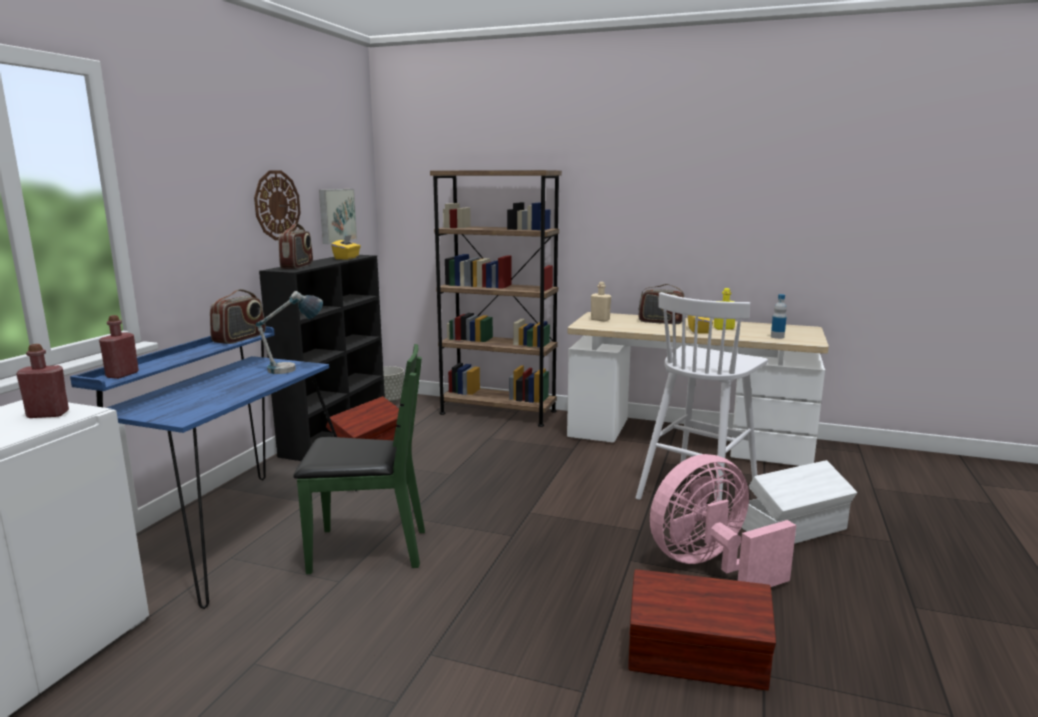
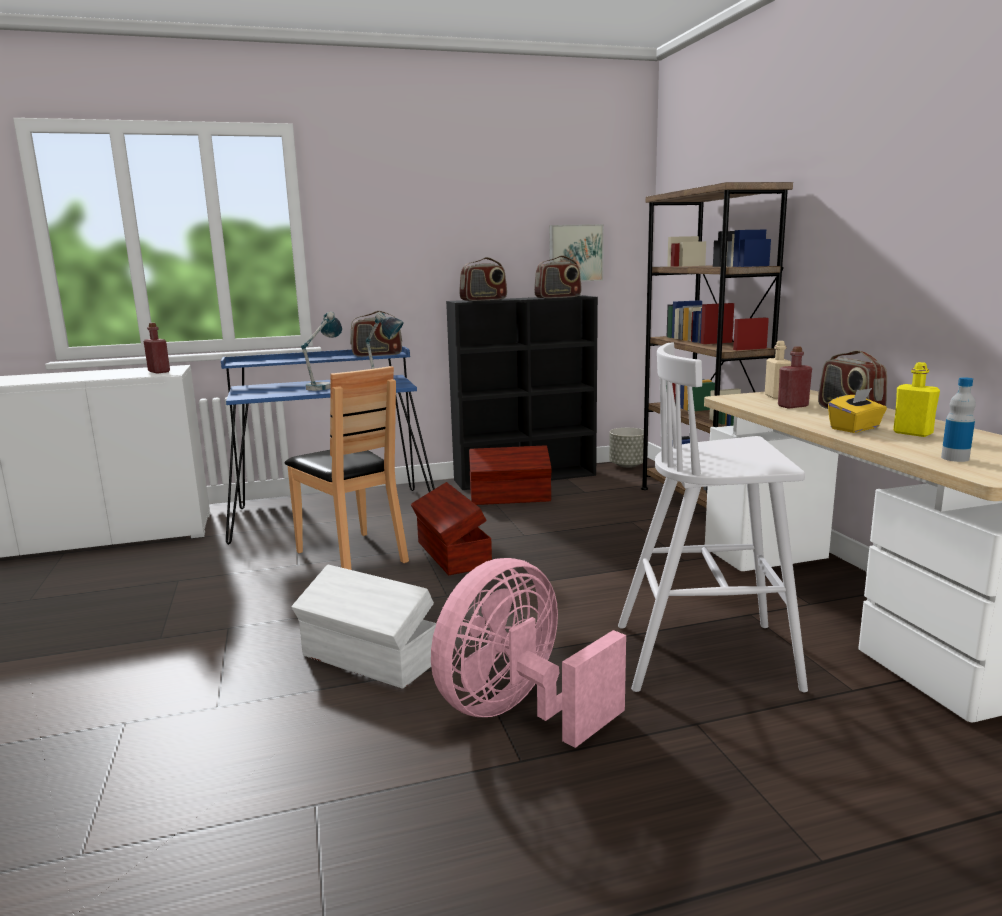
camera: 55 degrees right, 0 degrees up
red bottle [99,315,139,379] -> red bottle moved to [778,346,812,408]
wall clock [254,170,301,240] -> none
green chair [293,344,425,574] -> brown chair [285,366,409,570]
yellow tissue box [331,235,361,260] -> radio [534,255,581,298]
brown storage box [628,569,776,691] -> brown storage box moved to [411,482,492,575]
pink fan [650,454,796,587] -> pink fan turned 75 degrees counterclockwise [431,558,626,748]
white storage box [742,460,857,544] -> white storage box moved to [291,565,436,689]
none -> table lamp [301,311,342,391]

